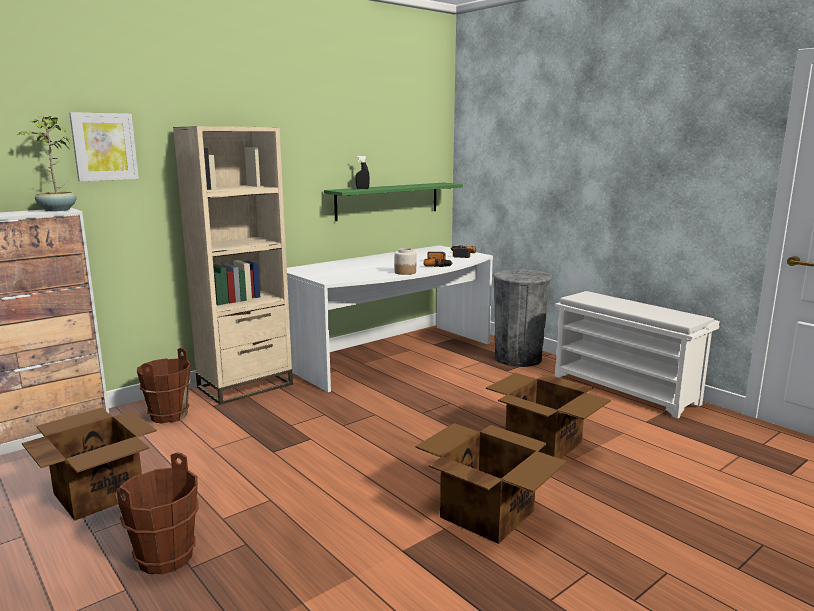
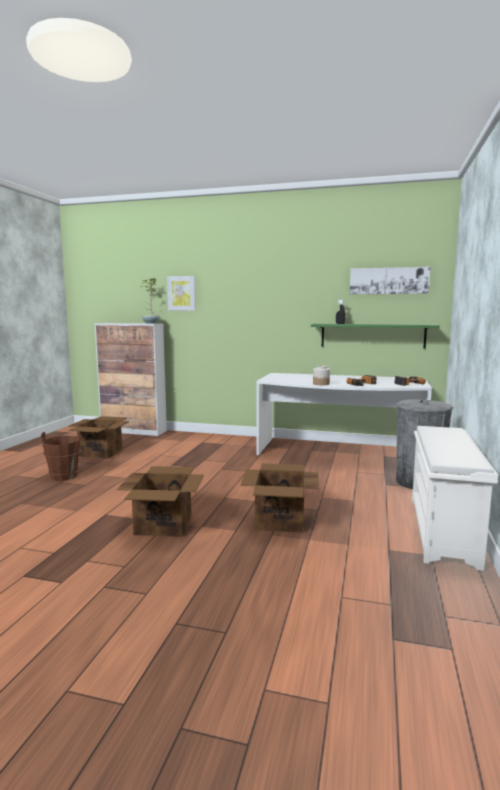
camera: 55 degrees right, 5 degrees down
brown bucket [137,348,192,424] -> none
beige bookcase [173,126,293,405] -> none
none -> picture [350,267,431,294]

